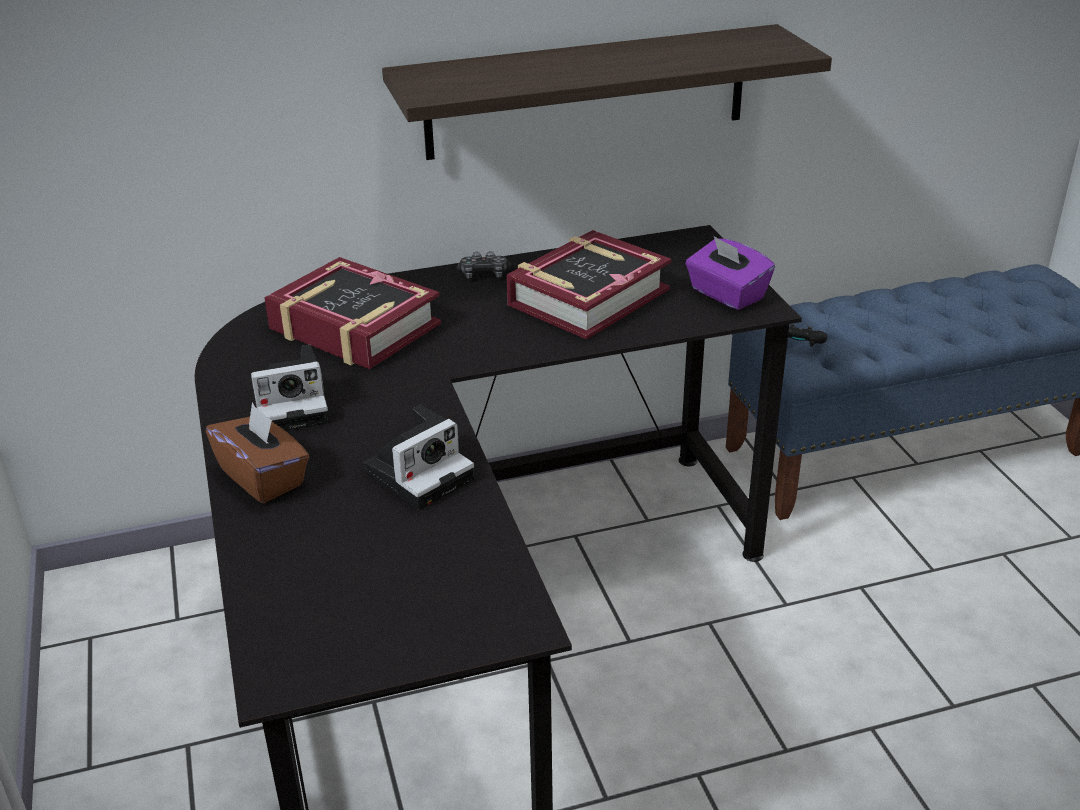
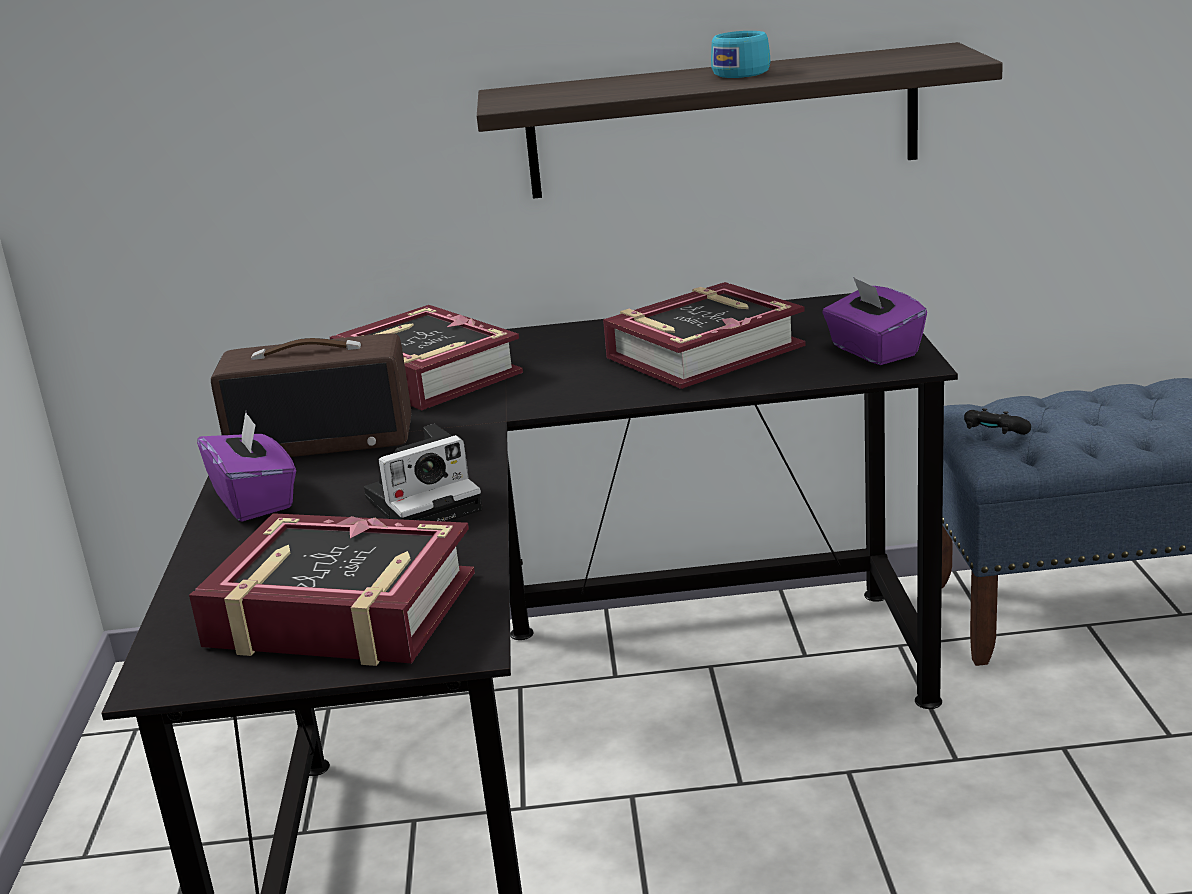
camera: 15 degrees right, 10 degrees down
brown tissue box [206,402,309,503] -> purple tissue box [197,412,296,522]
camera [251,345,329,431] -> radio [211,333,411,457]
game controller [457,251,512,278] -> none
none -> book [189,513,475,666]
none -> turquoise cup [711,31,771,78]

